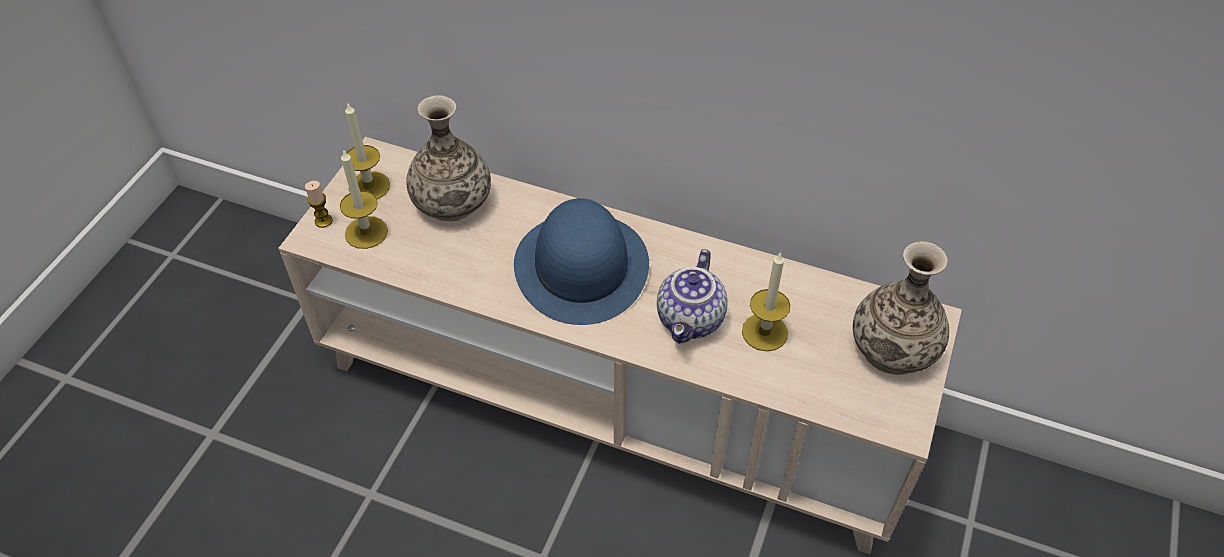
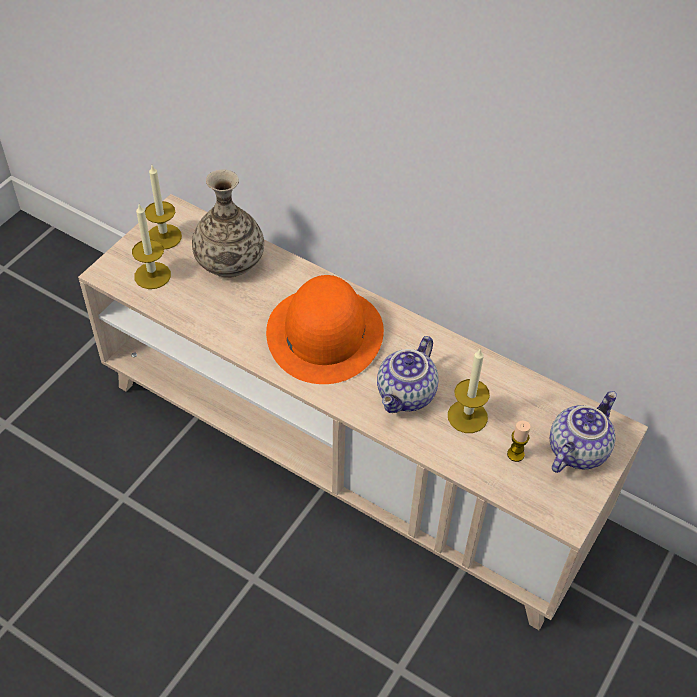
camera: 10 degrees right, 0 degrees up
candle [305,181,333,228] -> candle moved to [507,420,531,462]
blue hat [514,198,649,325] -> orange hat [266,275,384,384]
vase [853,241,949,375] -> teapot [550,391,617,473]

